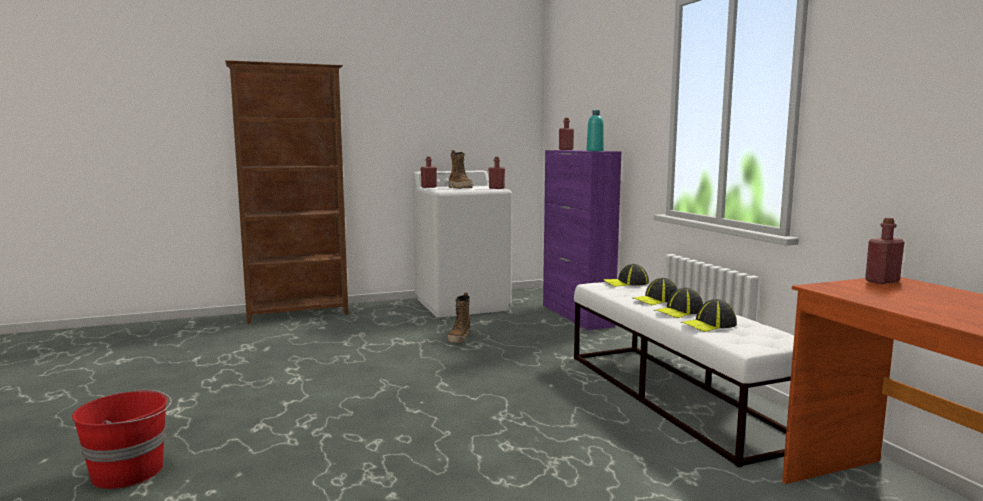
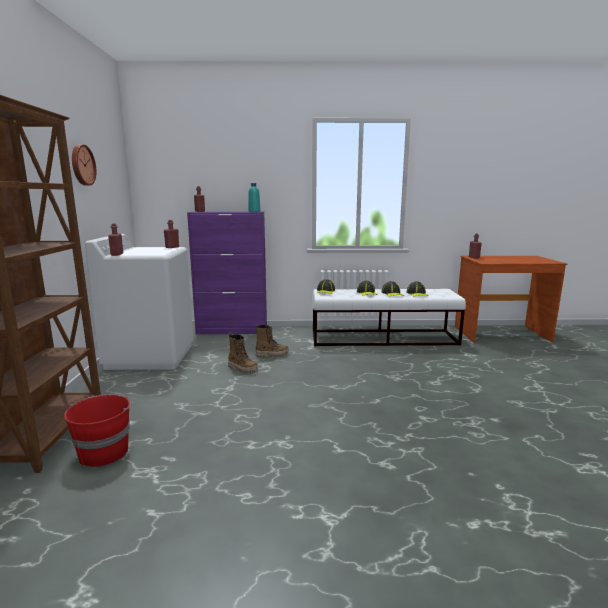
camera: 70 degrees left, 5 degrees up
red bucket [72,389,172,489] -> red bucket moved to [64,395,132,467]
boot [449,150,473,189] -> boot moved to [256,325,289,357]
none -> wall clock [72,144,97,186]

